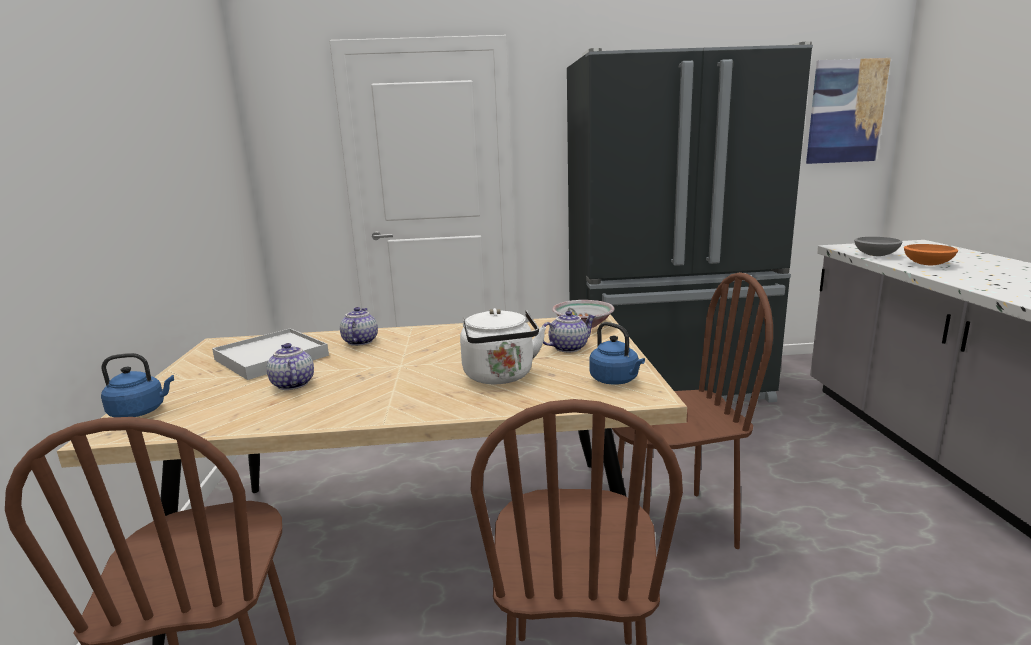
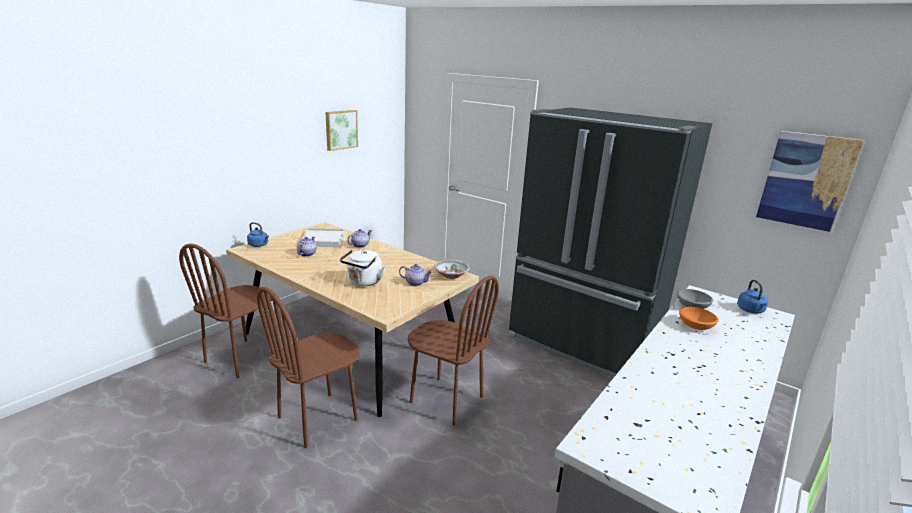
camera: 40 degrees right, 5 degrees up
blue kettle [589,322,645,385] -> blue kettle moved to [737,280,768,314]
none -> picture [325,110,358,151]

